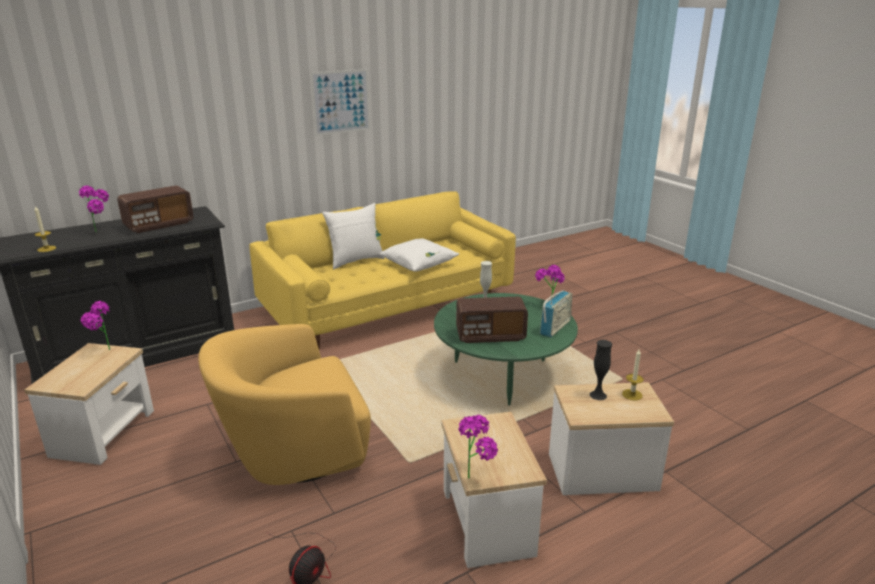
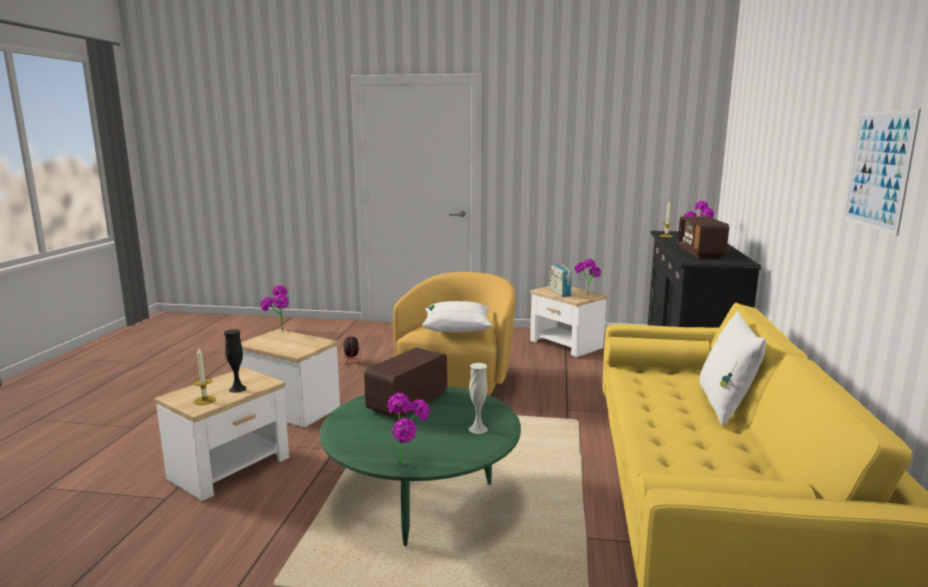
camera: 130 degrees right, 10 degrees down
white pillow [379,238,459,272] -> white pillow moved to [422,301,493,332]
radio [540,291,572,337] -> radio moved to [549,260,572,297]

